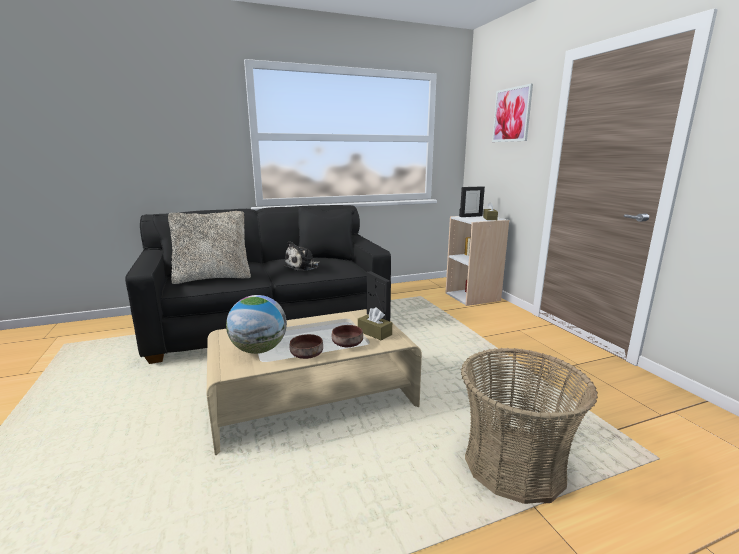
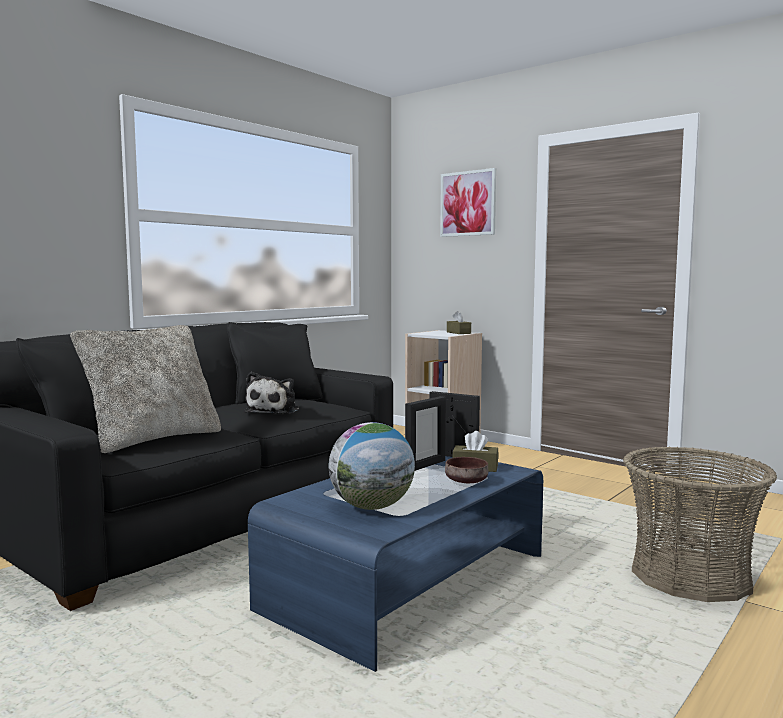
camera: 30 degrees left, 10 degrees down
beige coffee table [207,309,422,455] -> blue coffee table [248,456,543,672]
brown bowl [290,334,323,359] -> none
picture frame [459,186,485,217] -> picture frame moved to [405,396,446,471]

